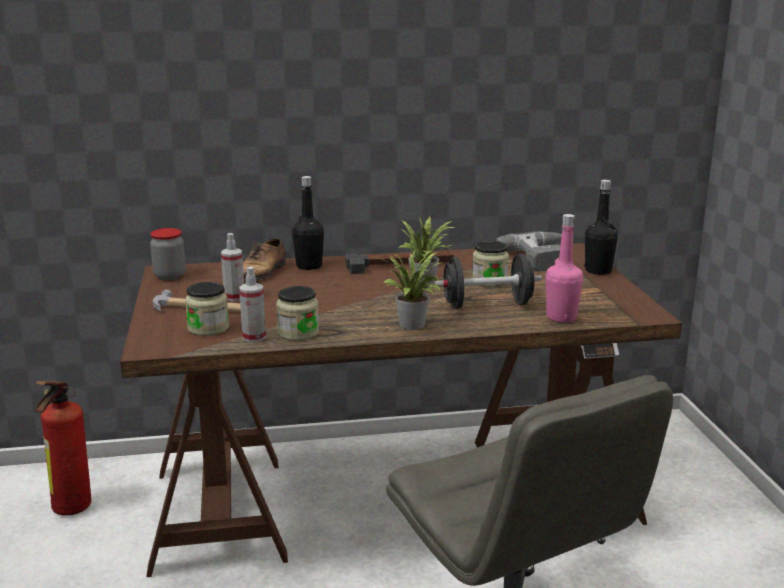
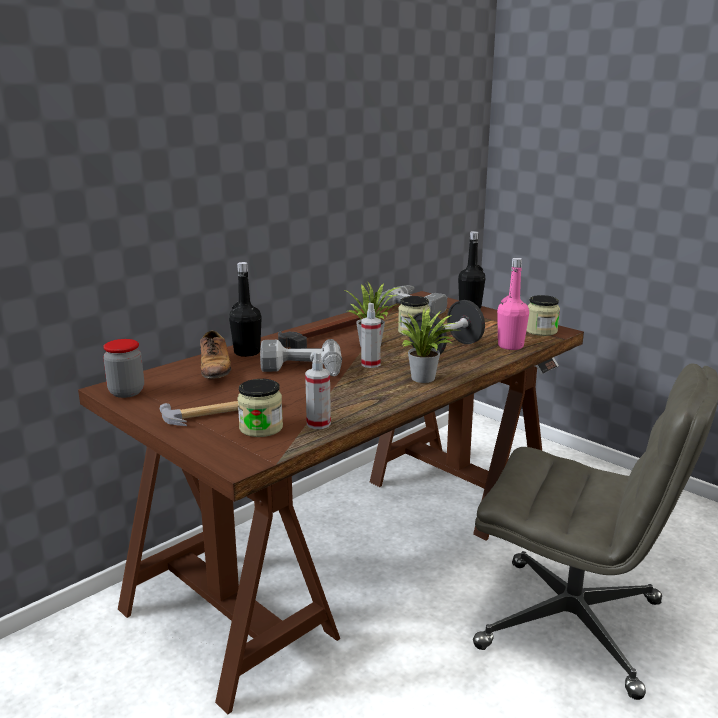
camera: 35 degrees left, 0 degrees up
fire extinguisher [35,381,91,516] -> none
spray bottle [221,233,244,301] -> spray bottle moved to [361,303,381,368]
jar [276,286,319,341] -> jar moved to [526,295,560,336]
none -> power drill [260,339,342,376]

